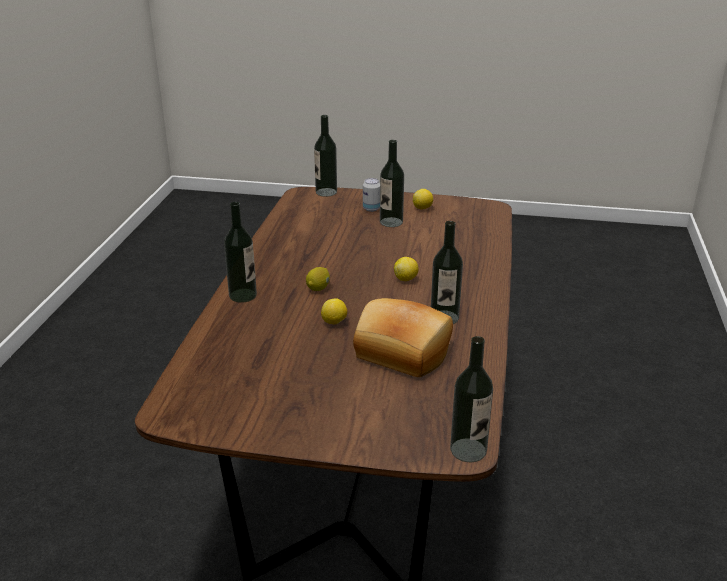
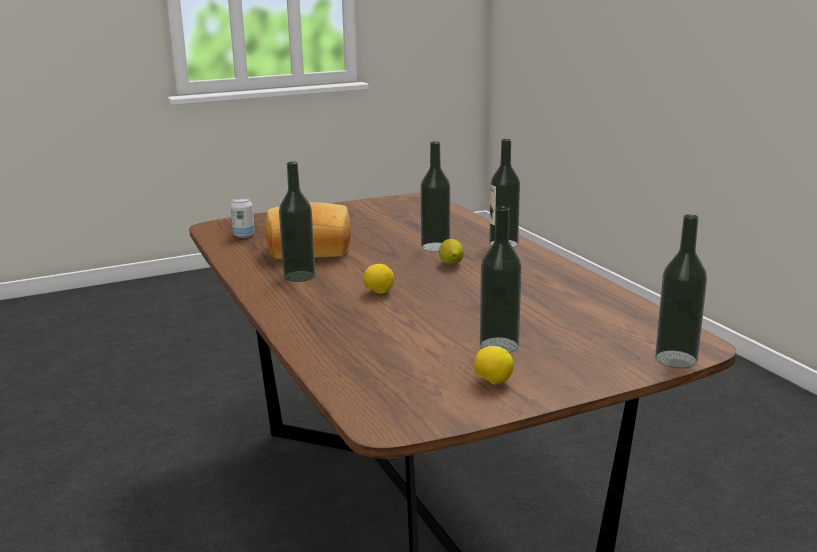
camera: 145 degrees right, 10 degrees down
lemon [321,298,347,325] -> none
can [363,178,380,212] -> can moved to [231,198,255,238]
bottle [450,336,493,462] -> bottle moved to [420,141,450,252]

